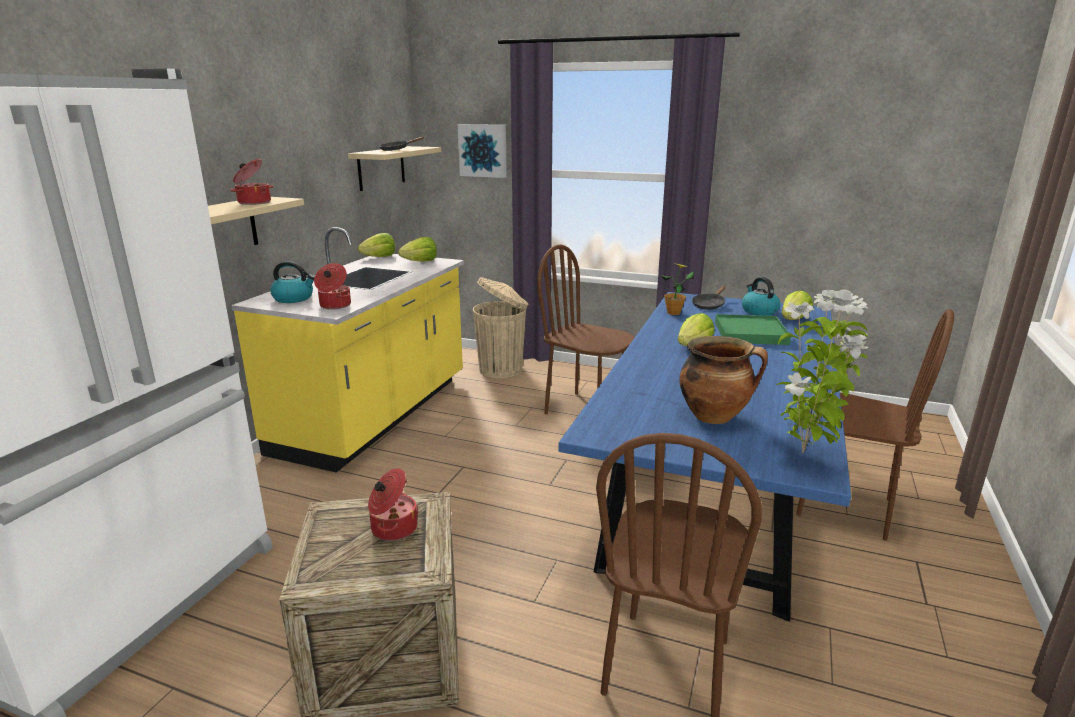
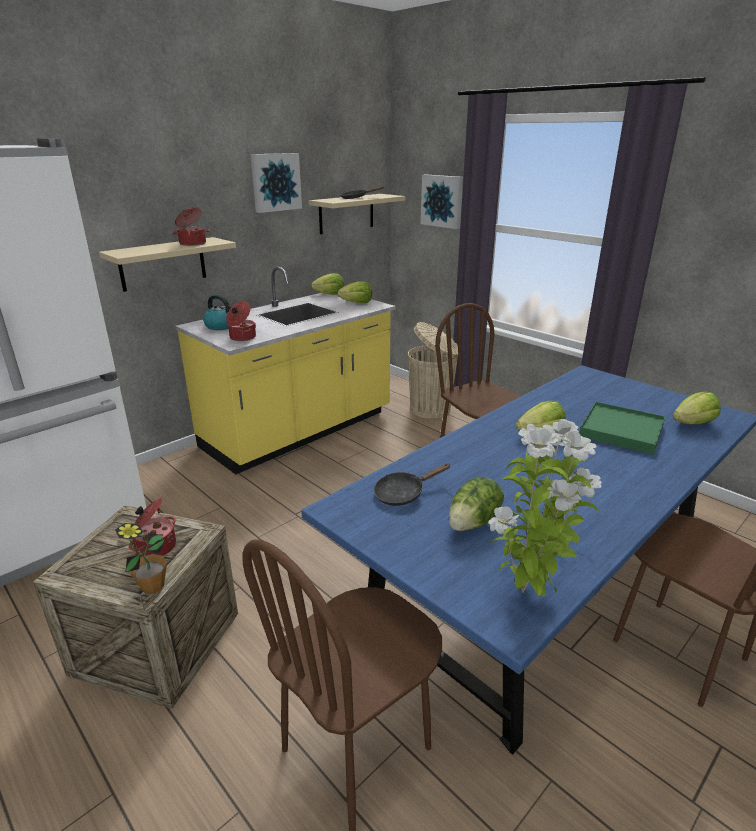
camera: 25 degrees right, 5 degrees up
potted plant [661,263,694,315] -> potted plant moved to [115,523,167,594]
cooking pot [679,336,768,424] -> lettuce [449,477,504,531]
black frying pan [692,286,726,310] -> black frying pan moved to [374,463,450,506]
kettle [742,277,780,316] -> none
none -> picture [250,153,302,213]

